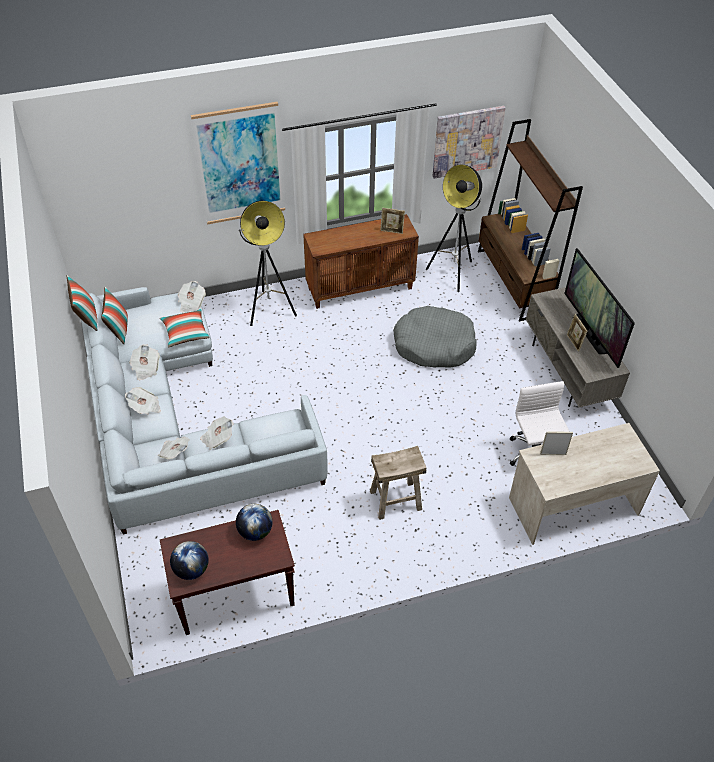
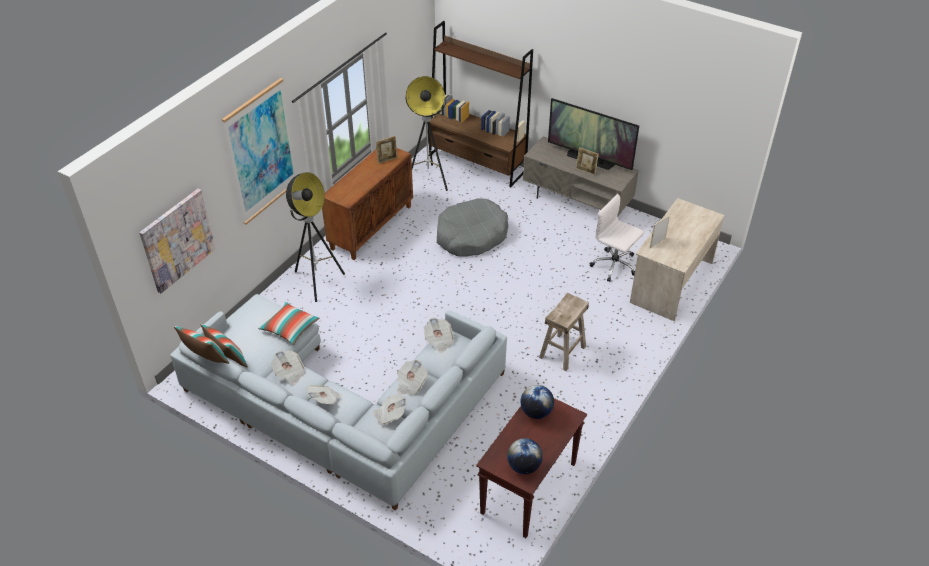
camera: 40 degrees left, 5 degrees down
newspaper [178,281,206,313] -> newspaper moved to [424,317,454,353]
picture [433,106,506,179] -> picture moved to [139,189,216,293]

